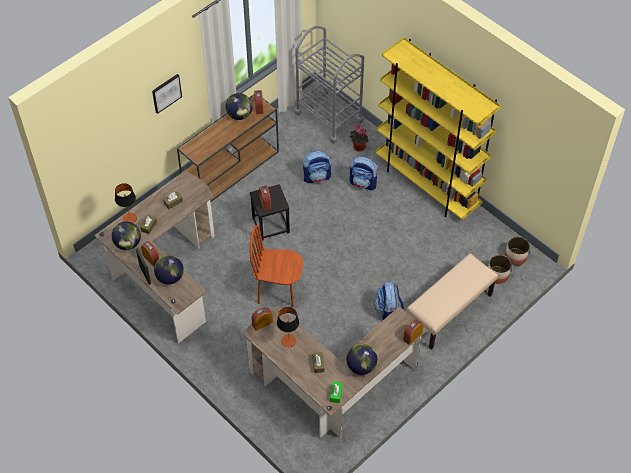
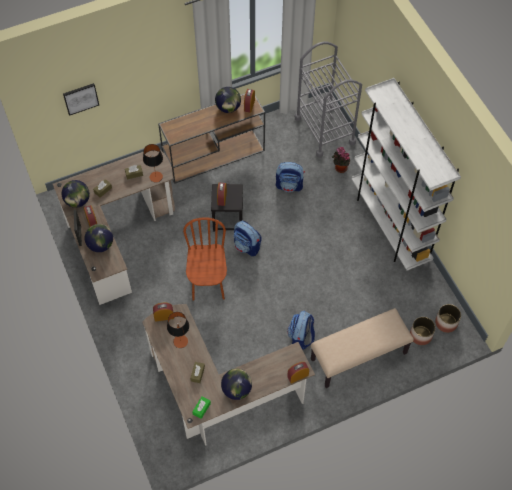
camera: 20 degrees right, 5 degrees up
table lamp [115,183,137,223] -> table lamp moved to [143,144,163,182]
picture [152,74,182,114] -> picture moved to [63,83,99,116]
brown chair [250,225,303,307] -> brown chair turned 60 degrees clockwise [183,217,227,301]
backpack [349,157,379,191] -> backpack moved to [234,221,262,256]
yellow bookcase [375,37,501,220] -> white bookcase [351,78,461,271]

